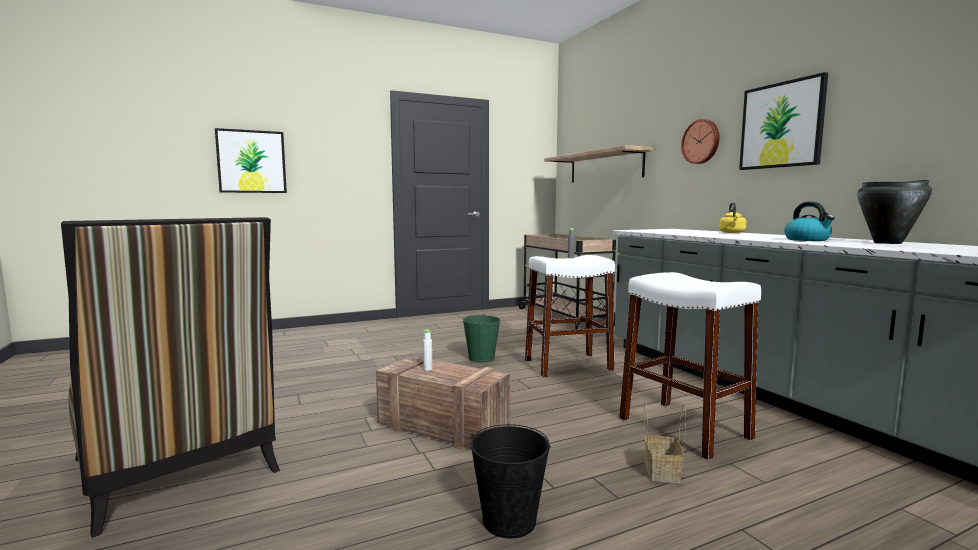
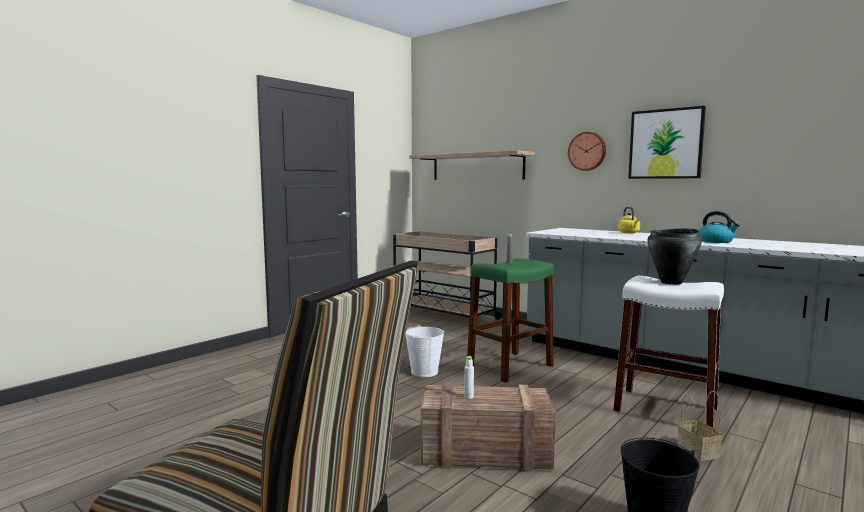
camera: 25 degrees left, 0 degrees up
picture [215,128,287,193] -> none
green bucket [462,313,500,362] -> white bucket [405,325,444,377]
white stool [525,255,615,377] -> green stool [467,258,554,383]
black cooking pot [857,180,932,244] -> black cooking pot moved to [648,228,702,285]

